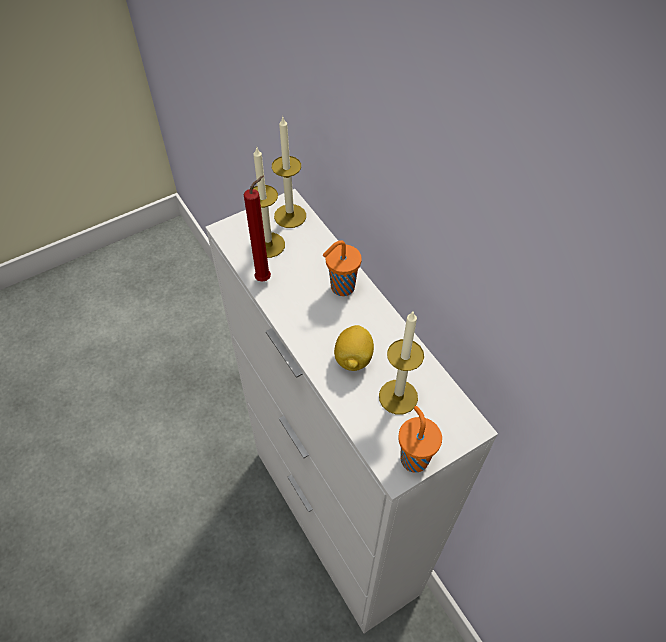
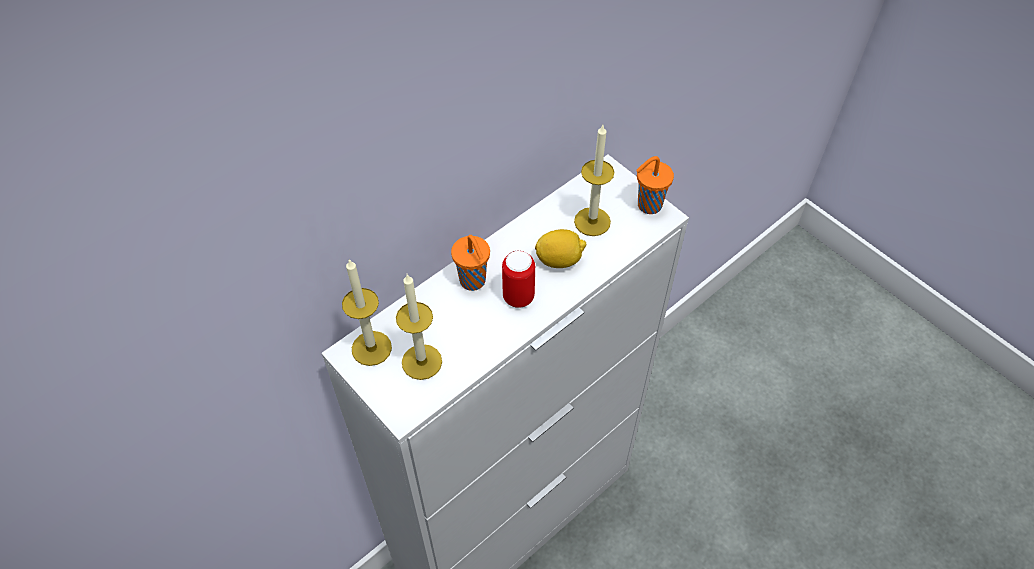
camera: 100 degrees left, 0 degrees up
red candle [244,176,271,282] -> none
none -> can [502,250,535,308]

